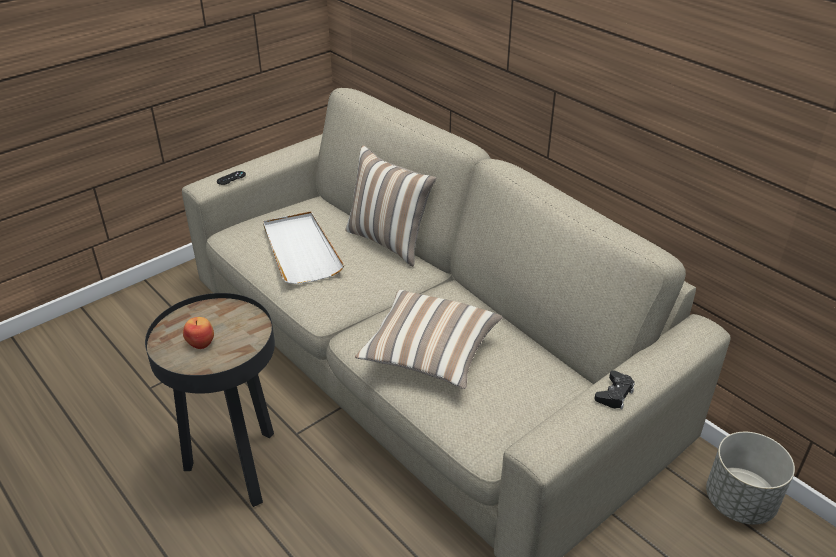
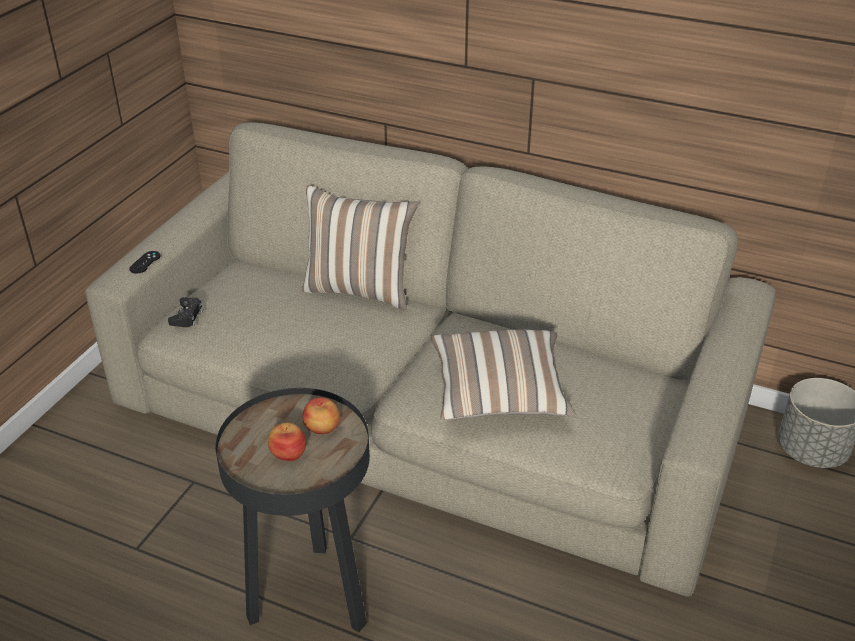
camera: 25 degrees left, 0 degrees up
white tray [263,212,344,284] -> none
black game controller [594,370,635,409] -> black game controller moved to [168,297,204,327]
none -> apple [302,397,340,434]

